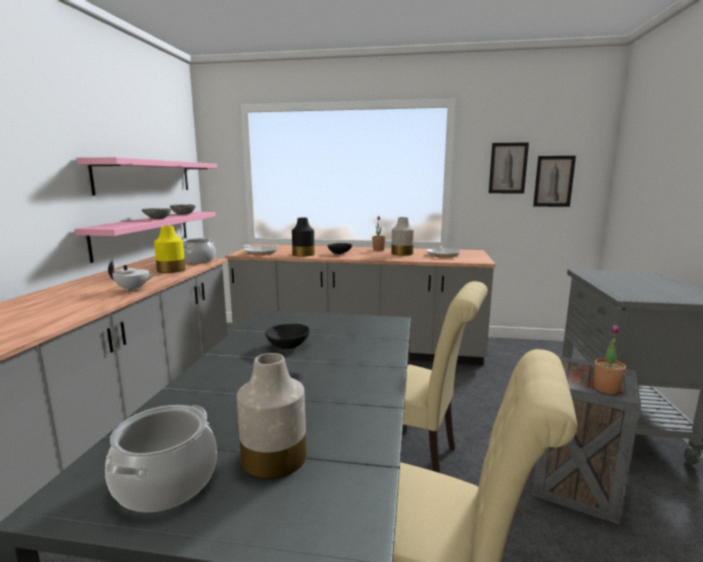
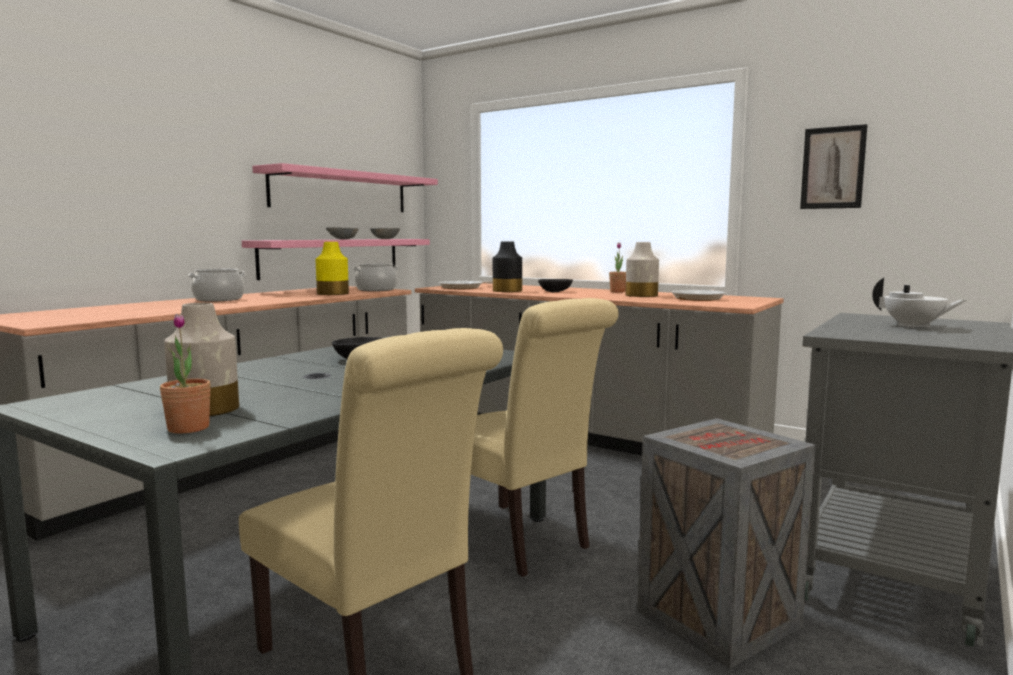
camera: 25 degrees right, 5 degrees down
cooking pot [105,405,217,513] -> cooking pot moved to [188,269,245,302]
white teapot [108,261,156,292] -> white teapot moved to [872,278,967,328]
picture [533,156,576,207] -> none
potted plant [594,325,626,394] -> potted plant moved to [160,314,211,433]

